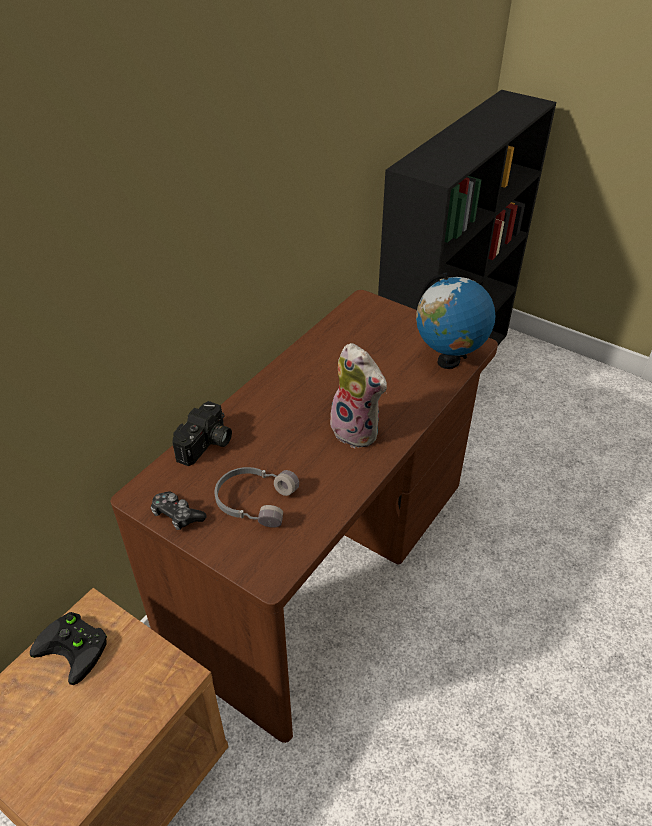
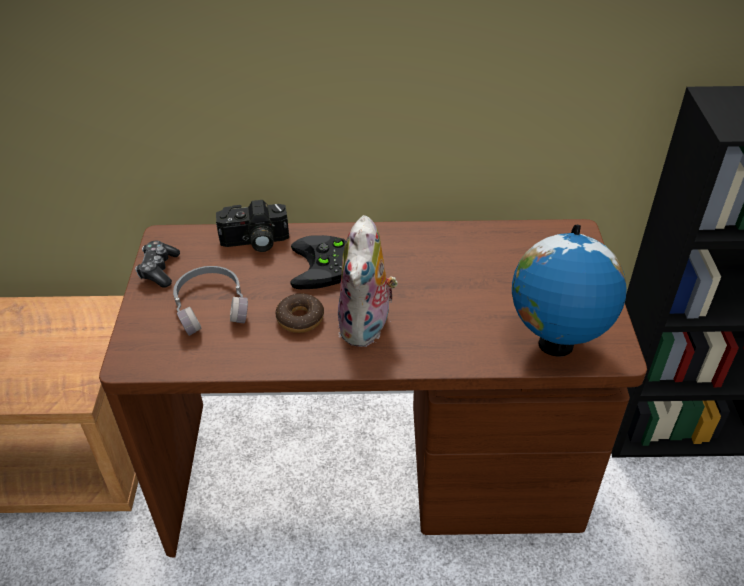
camera: 55 degrees right, 0 degrees up
black game controller [30,612,107,685] -> black game controller moved to [291,235,346,289]
none -> donut [275,293,324,333]

